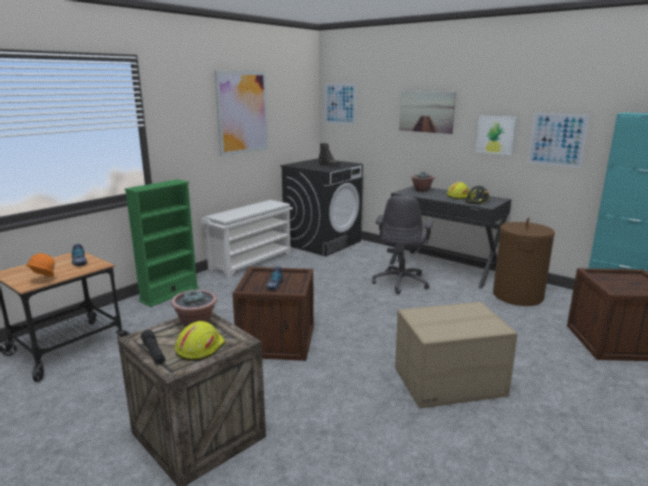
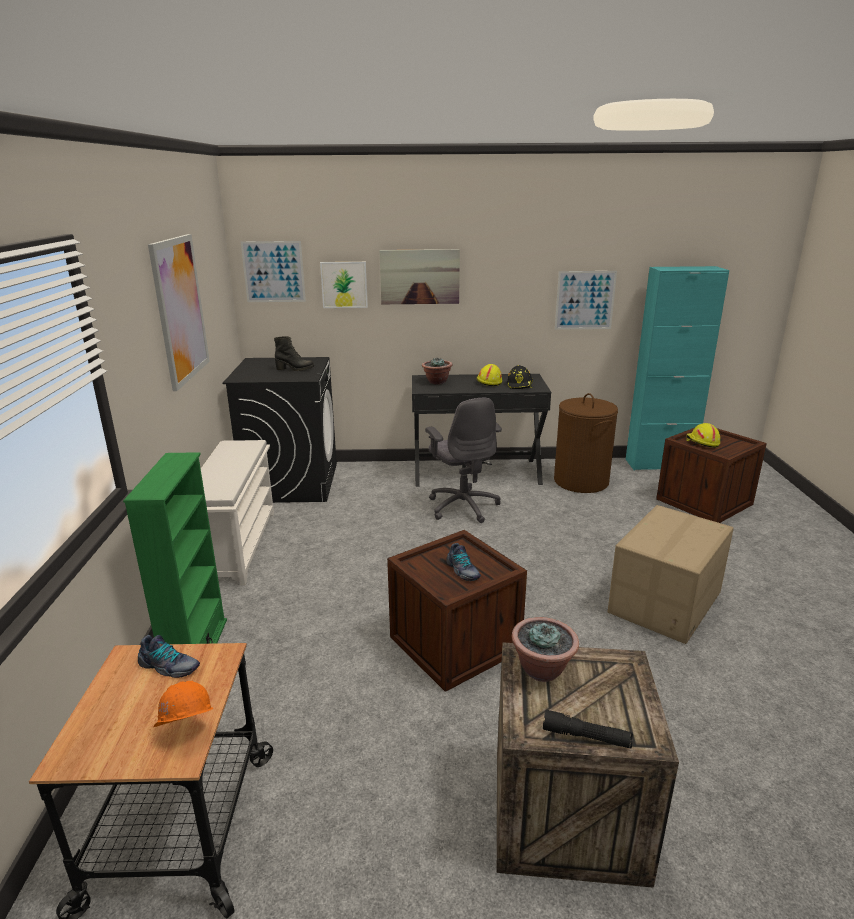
camera: 40 degrees left, 5 degrees up
yellow hard hat [175,321,225,361] -> yellow hard hat moved to [686,423,720,448]
picture [476,116,517,155] -> picture moved to [320,262,368,308]

